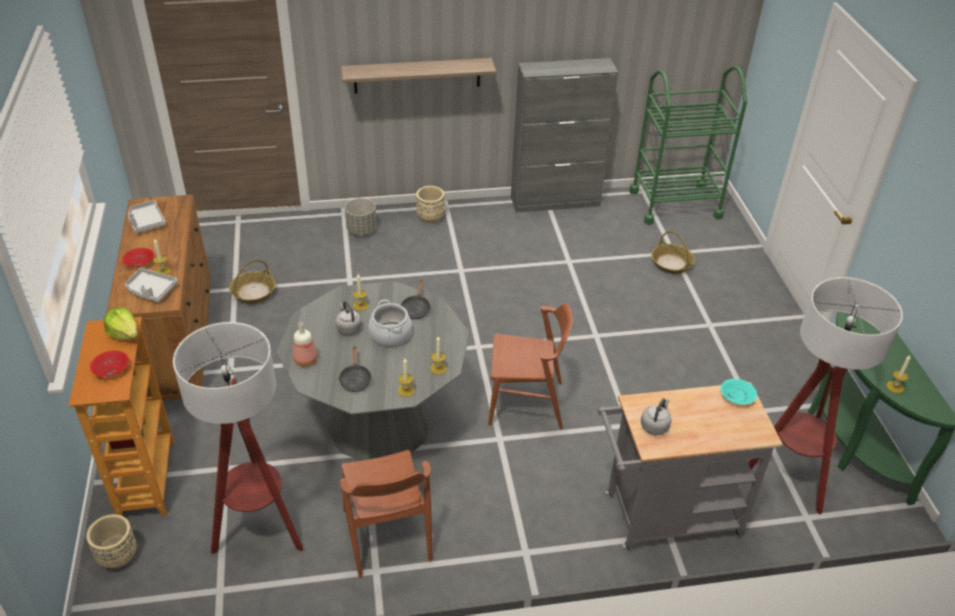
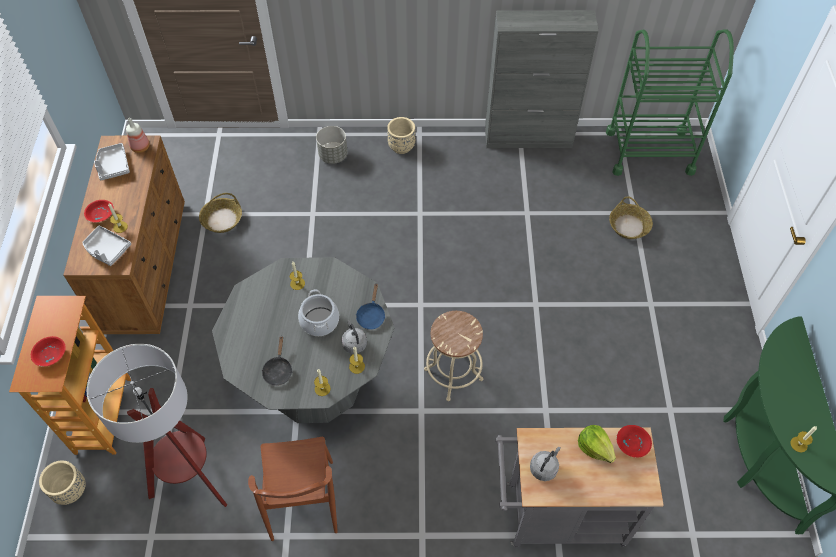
camera: 10 degrees right, 15 degrees up
lettuce [103,307,137,340] -> lettuce moved to [578,425,616,463]
bottle [293,322,318,366] -> bottle moved to [126,118,150,153]
grey kettle [335,301,362,335] -> grey kettle moved to [342,320,367,354]
shelf [341,58,496,94] -> none
black frying pan [401,279,431,319] -> none
brown chair [488,303,573,429] -> beige stool [424,311,483,401]
turquoise bowl [720,379,757,405] -> red bowl [616,425,652,458]
floor lamp [748,277,903,514] -> none
none -> blue frying pan [356,283,385,330]

